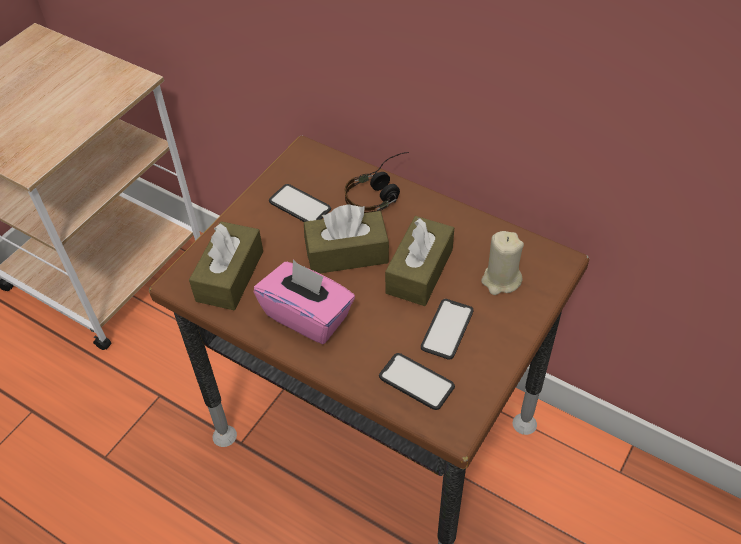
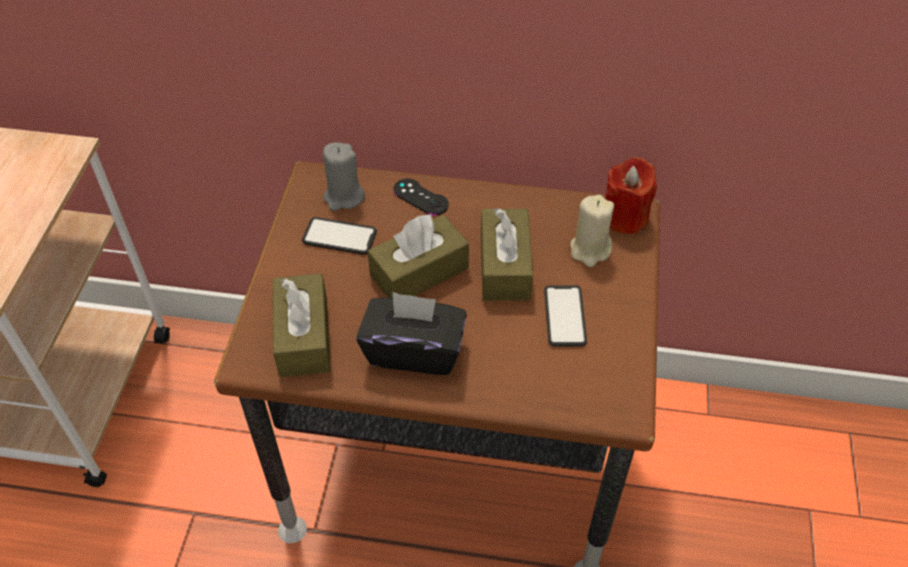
camera: 25 degrees left, 0 degrees up
pink tissue box [254,260,355,344] -> black tissue box [356,292,467,375]
headphones [345,152,409,213] -> black game controller [393,179,449,215]
phone [379,353,455,410] -> none
none -> grey candle [323,142,365,211]
none -> red candle [605,157,657,235]

